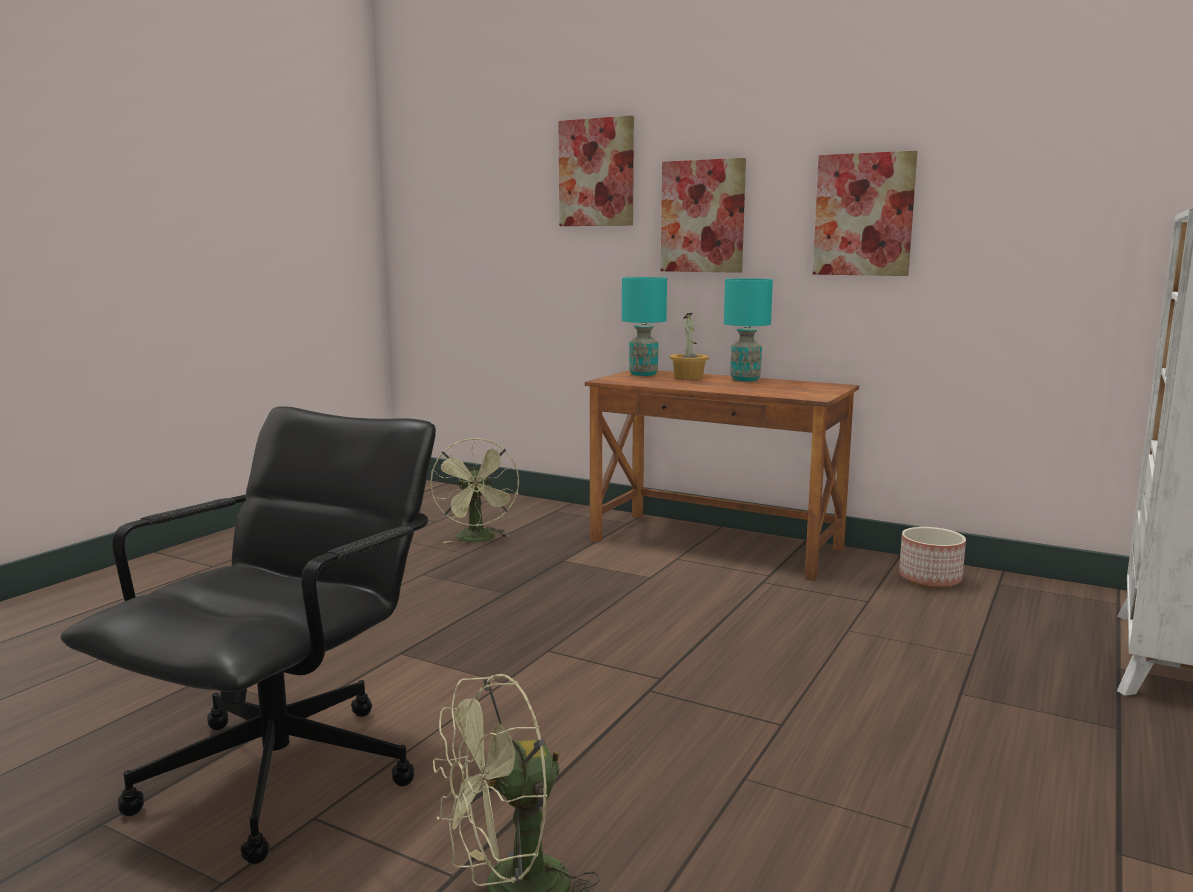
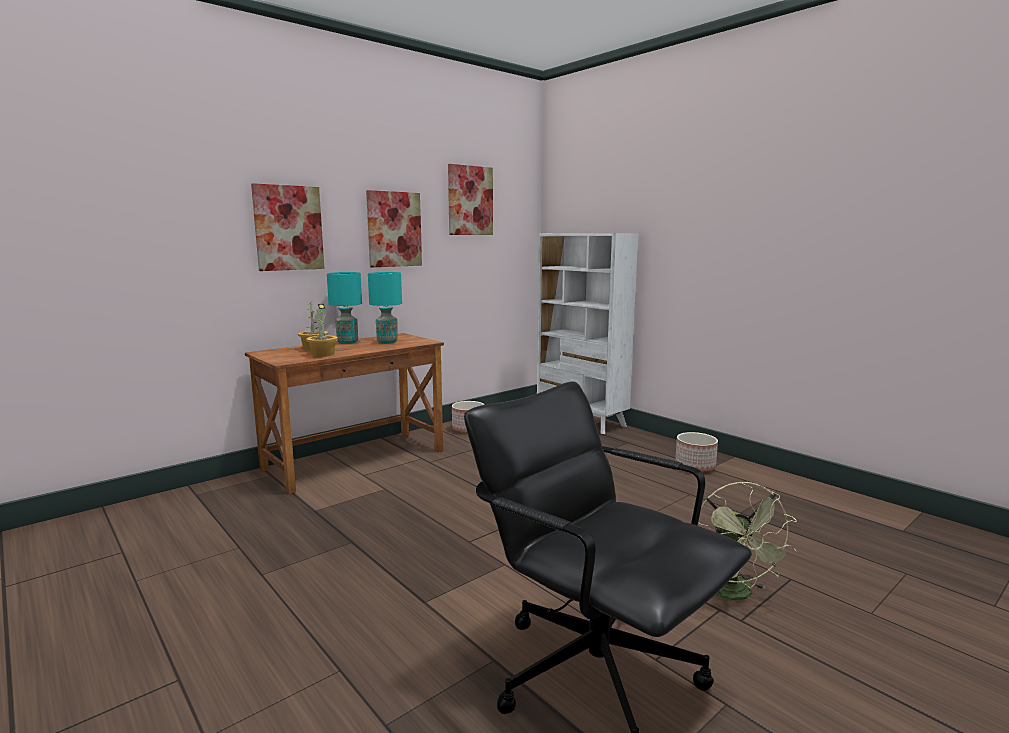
camera: 70 degrees left, 0 degrees up
green fan [430,438,519,543] -> none
picture [558,115,634,226] -> picture moved to [448,164,493,235]
turquoise table lamp [622,277,667,376] -> turquoise table lamp moved to [368,272,402,344]
none -> potted plant [306,304,338,357]
none -> planter [675,432,718,473]

